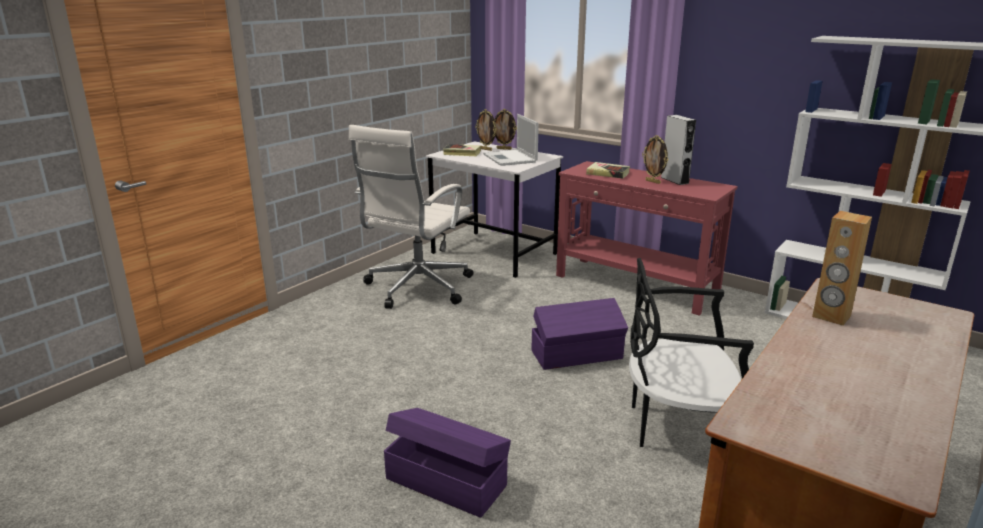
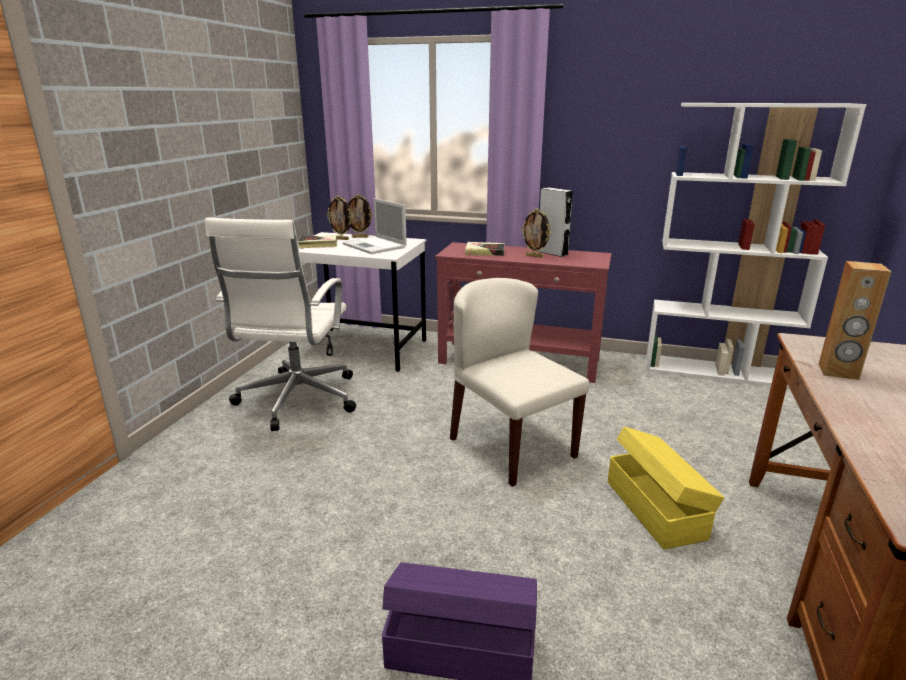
camera: 20 degrees left, 0 degrees up
purple storage box [532,298,628,370] -> beige chair [450,278,590,487]
black chair [629,258,754,447] -> yellow storage box [608,426,725,549]

